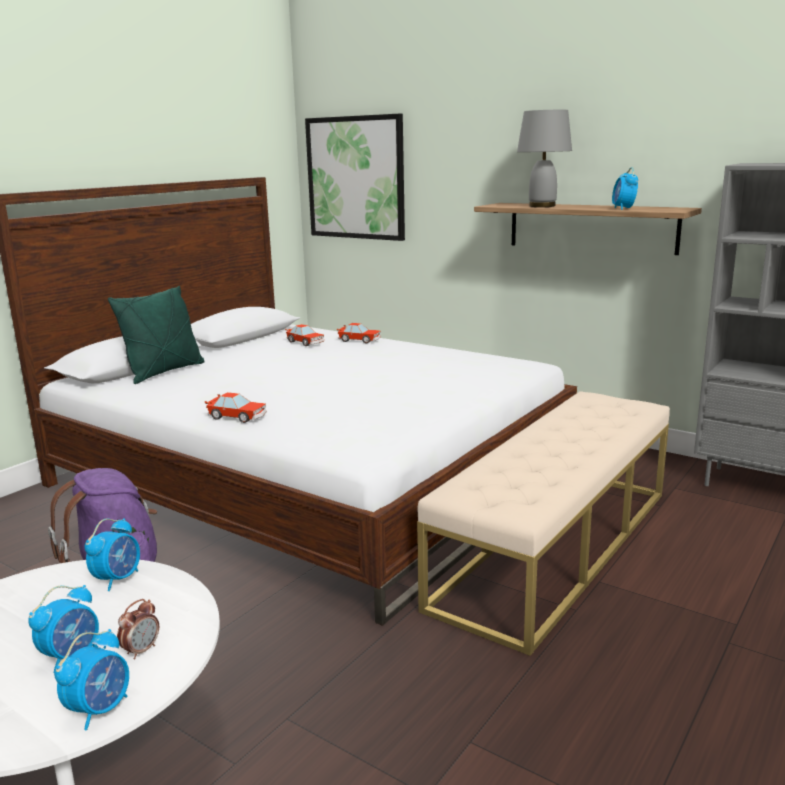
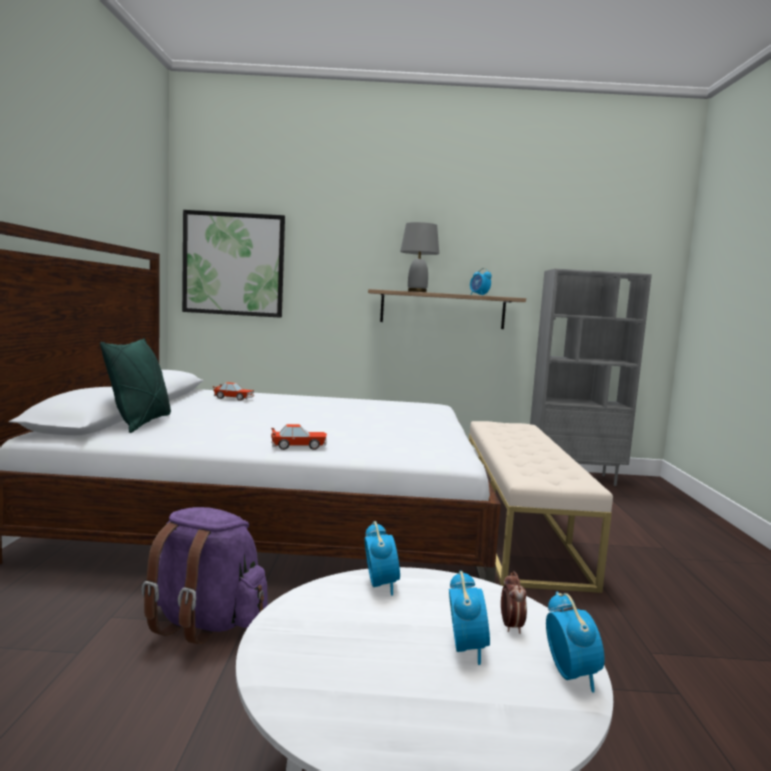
camera: 35 degrees left, 10 degrees down
toy car [337,323,381,344] -> none

